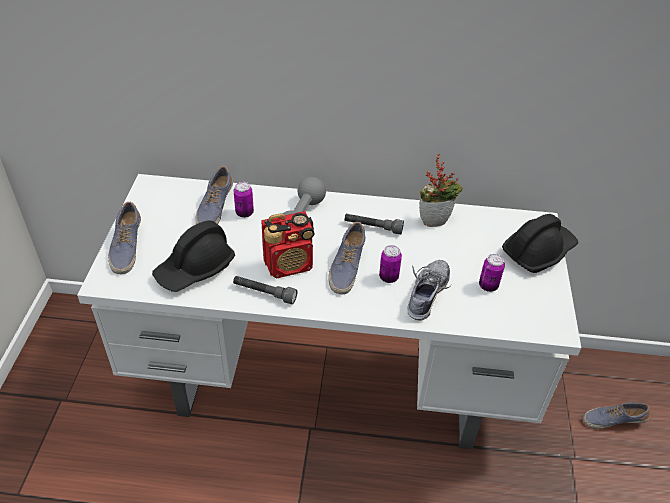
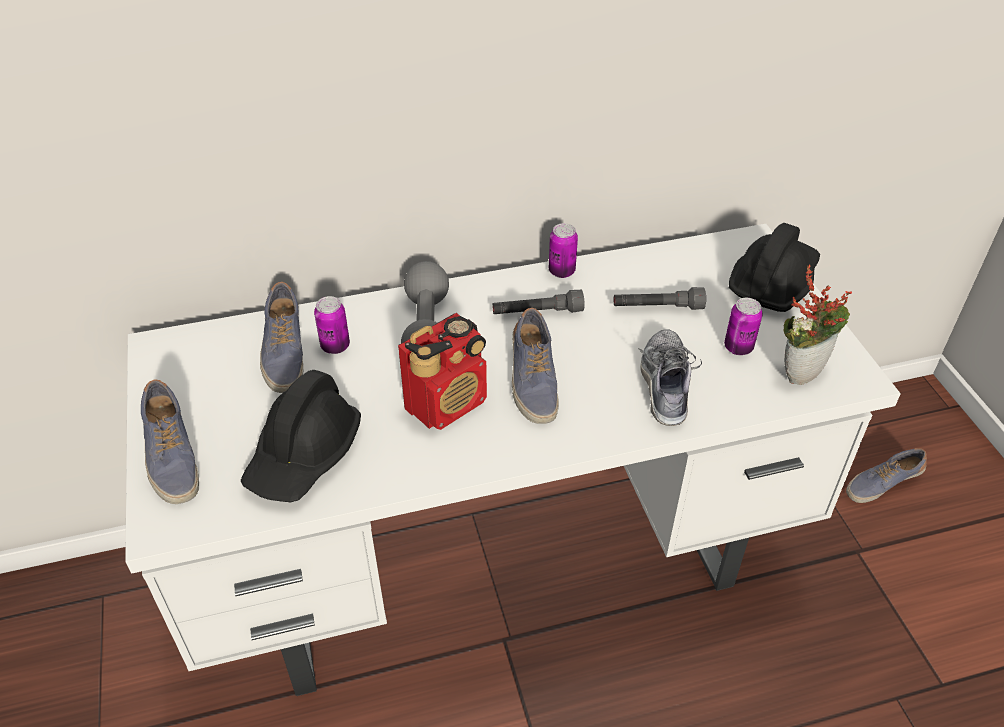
camera: 20 degrees left, 0 degrees up
grey flashlight [233,276,298,304] -> grey flashlight moved to [614,287,706,310]
can [379,245,402,283] -> can moved to [549,223,578,278]
potted plant [419,154,463,227] -> potted plant moved to [783,265,852,385]

